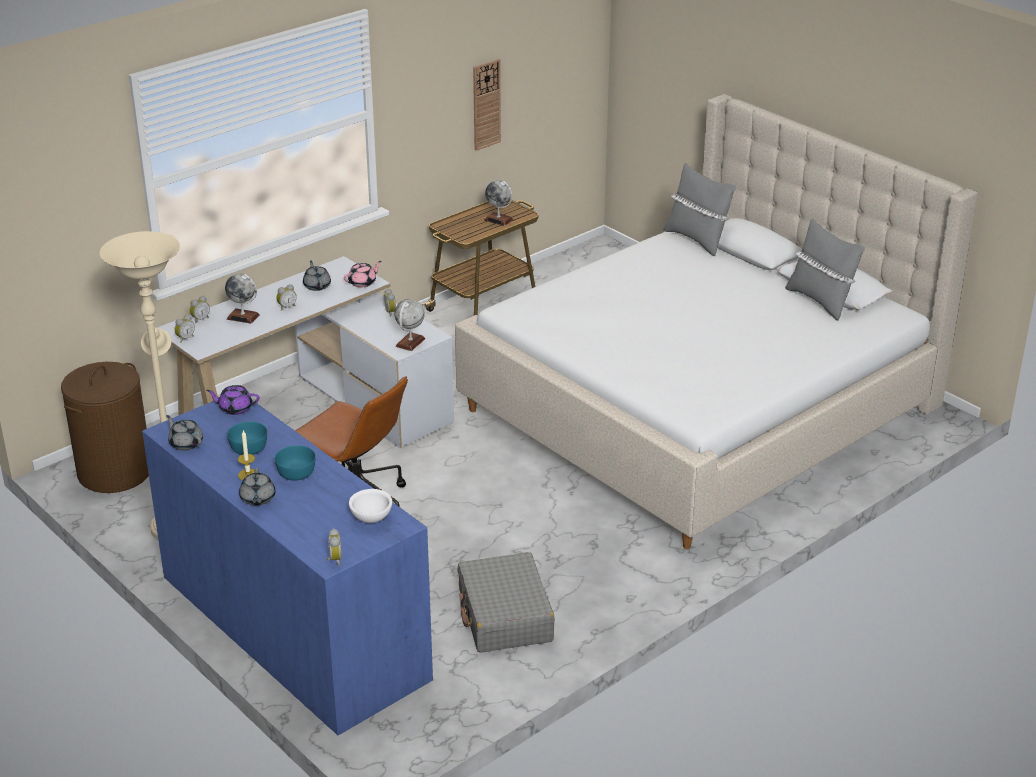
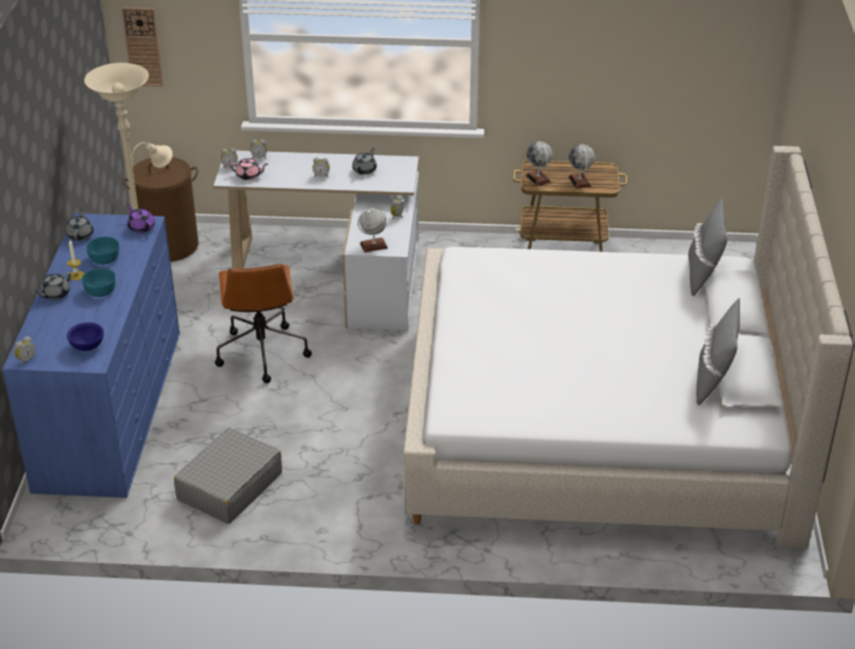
camera: 45 degrees right, 5 degrees up
globe [225,273,260,324] -> globe moved to [526,142,552,186]
pink teapot [344,261,381,287] -> pink teapot moved to [229,158,268,180]
white bowl [349,489,392,523] -> blue bowl [67,322,104,351]
wall clock [473,59,501,151] -> wall clock moved to [122,7,163,87]

